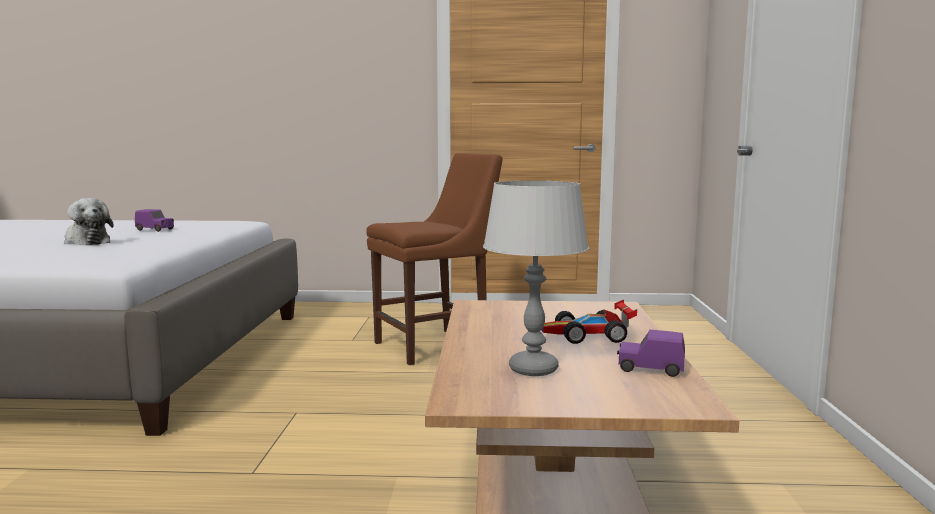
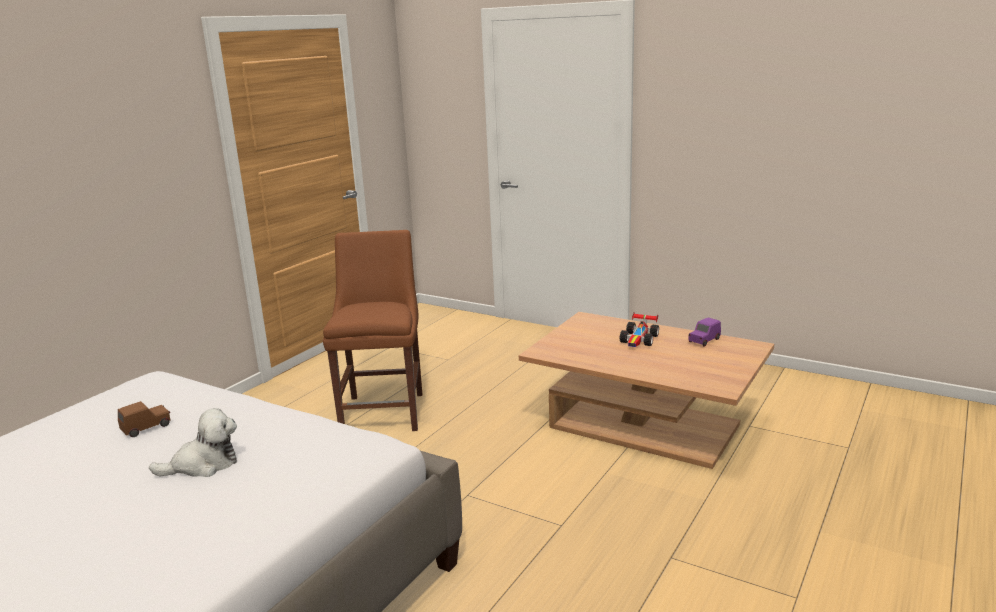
camera: 60 degrees left, 10 degrees up
purple toy car [135,209,174,232] -> brown toy car [118,401,171,437]
grey table lamp [483,181,589,376] -> none

